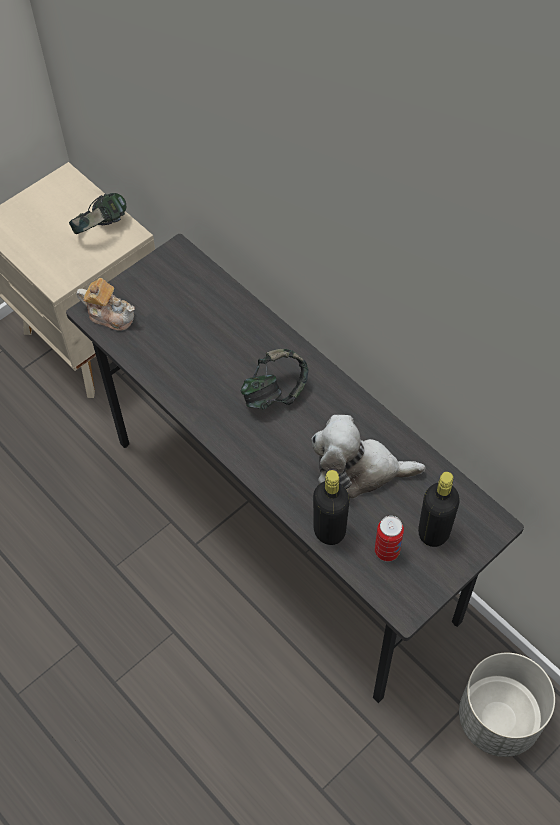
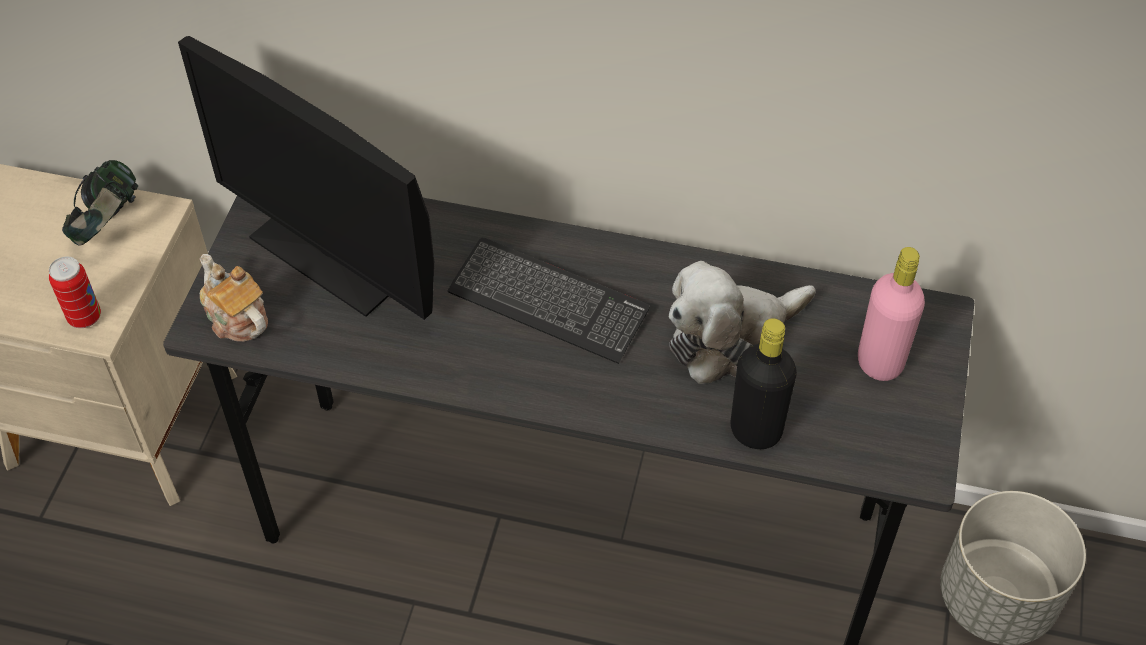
camera: 35 degrees left, 5 degrees down
teapot [77,278,134,331] -> teapot turned 120 degrees counterclockwise [200,254,268,342]
headphones [241,349,308,409] -> keyboard [448,238,649,364]
can [375,516,404,562] -> can moved to [49,257,101,328]
black bottle [418,472,460,547] -> pink bottle [858,247,925,381]
none -> monitor [178,36,434,320]

